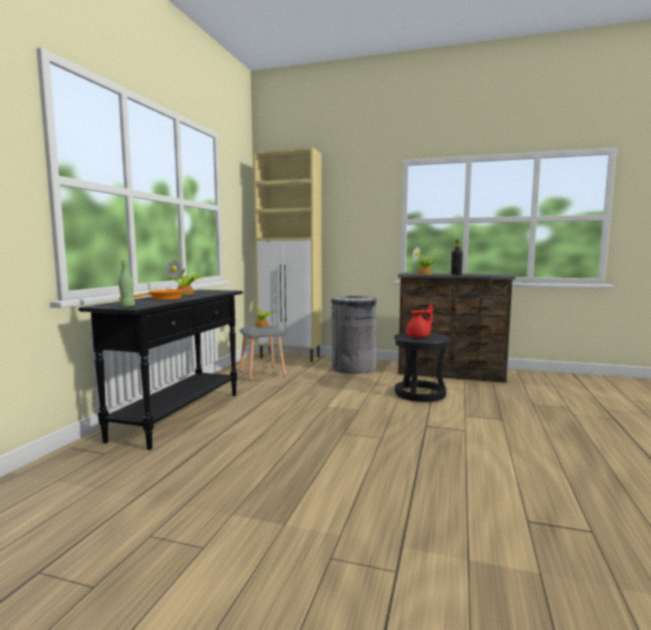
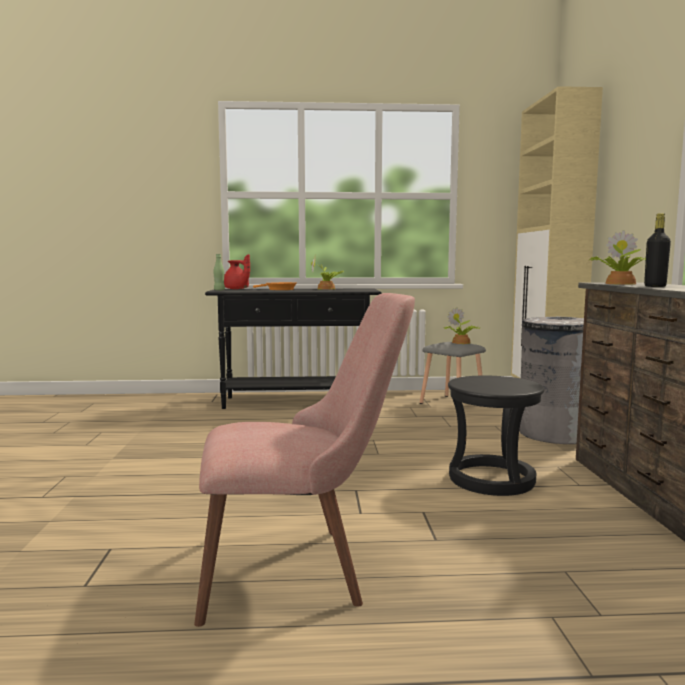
camera: 70 degrees right, 0 degrees up
red teapot [406,304,433,338] -> red teapot moved to [224,254,250,289]
none -> pink chair [194,293,415,627]

